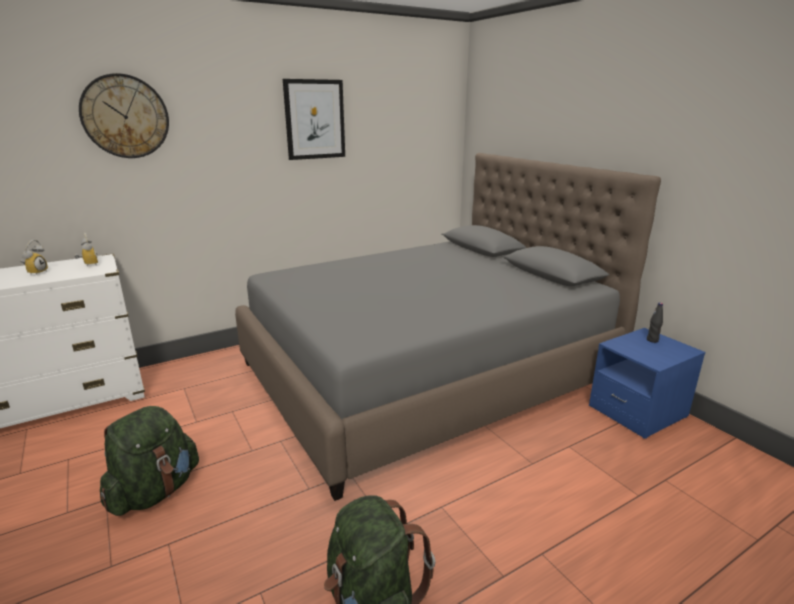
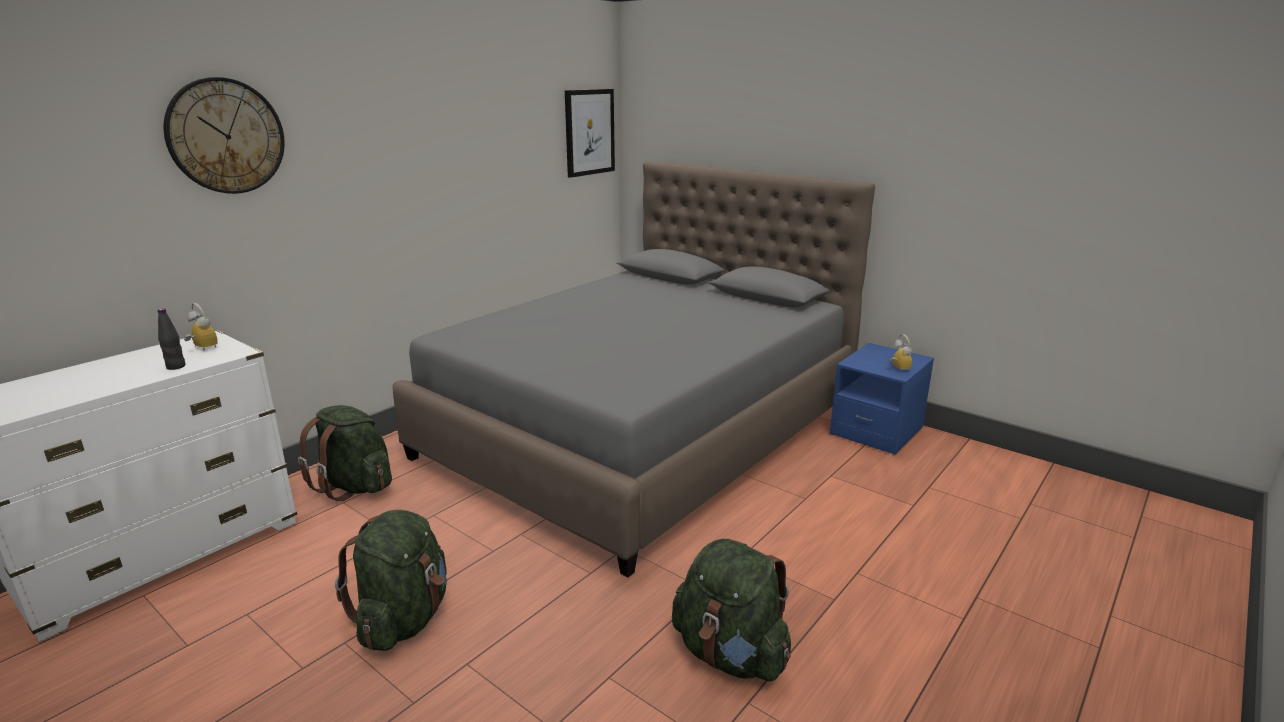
camera: 20 degrees left, 0 degrees up
alarm clock [20,240,48,276] -> alarm clock moved to [889,334,912,370]
picture [283,79,345,160] -> picture moved to [565,89,615,178]
black bottle [647,303,663,343] -> black bottle moved to [158,308,185,370]
none -> green backpack [298,405,392,501]

